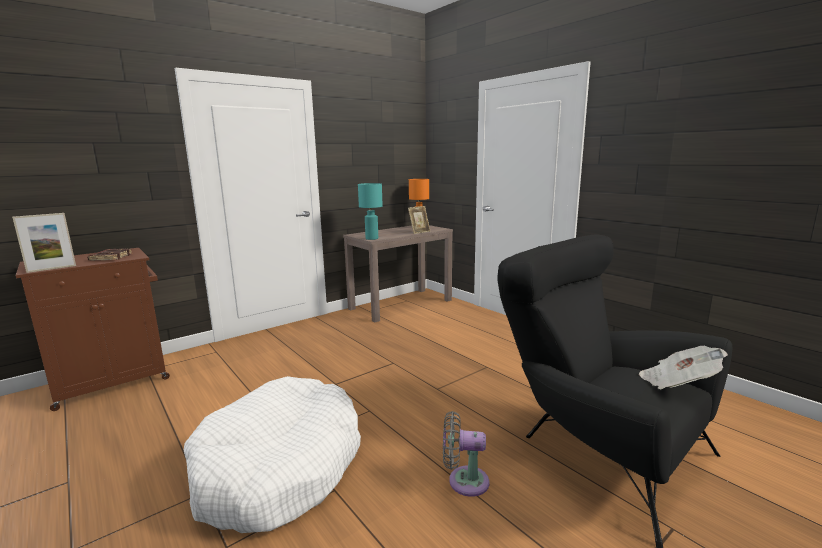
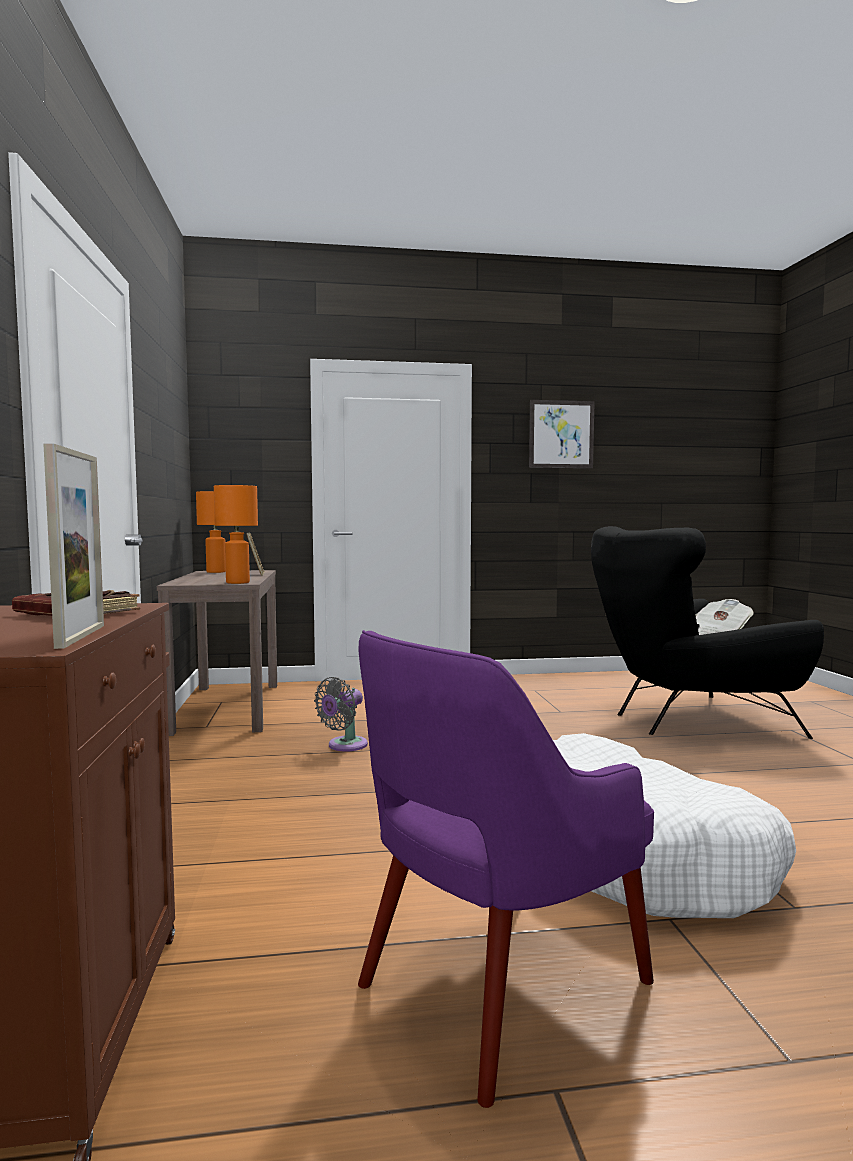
camera: 60 degrees left, 10 degrees down
turquoise table lamp [358,183,383,240] -> orange table lamp [214,485,258,584]
grey fan [443,411,489,497] -> grey fan moved to [314,677,368,752]
none -> purple armchair [358,630,654,1108]
none -> picture [529,400,595,468]

